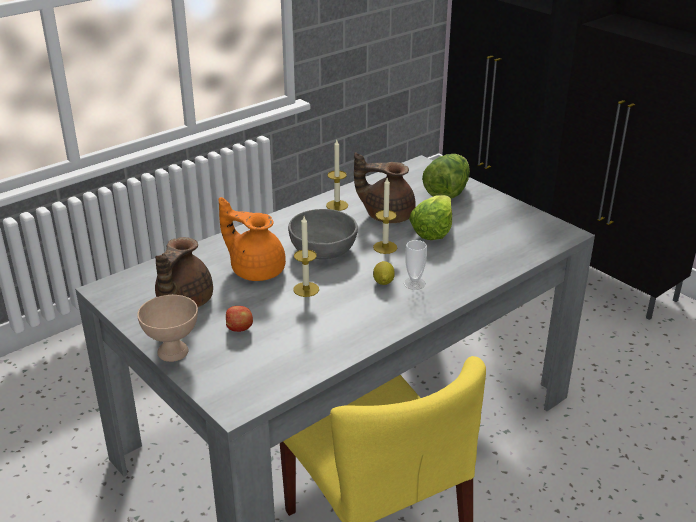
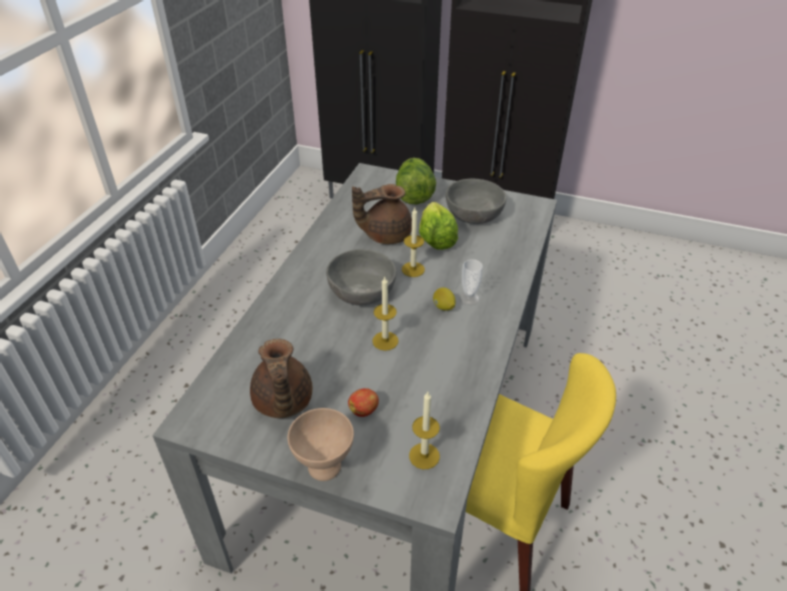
camera: 30 degrees left, 10 degrees up
orange teapot [218,197,286,281] -> none
candle [326,140,348,211] -> candle moved to [409,392,440,469]
none -> grey bowl [446,179,506,224]

